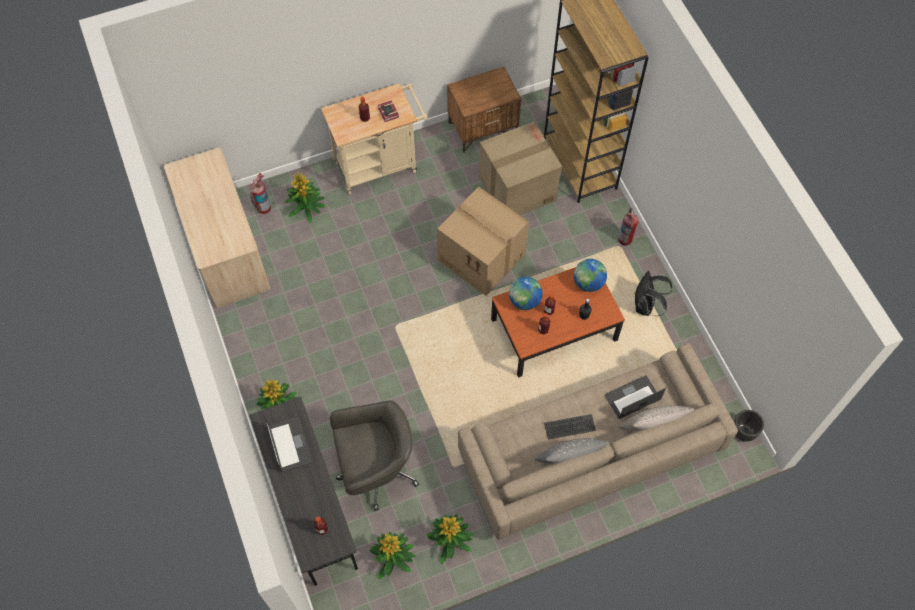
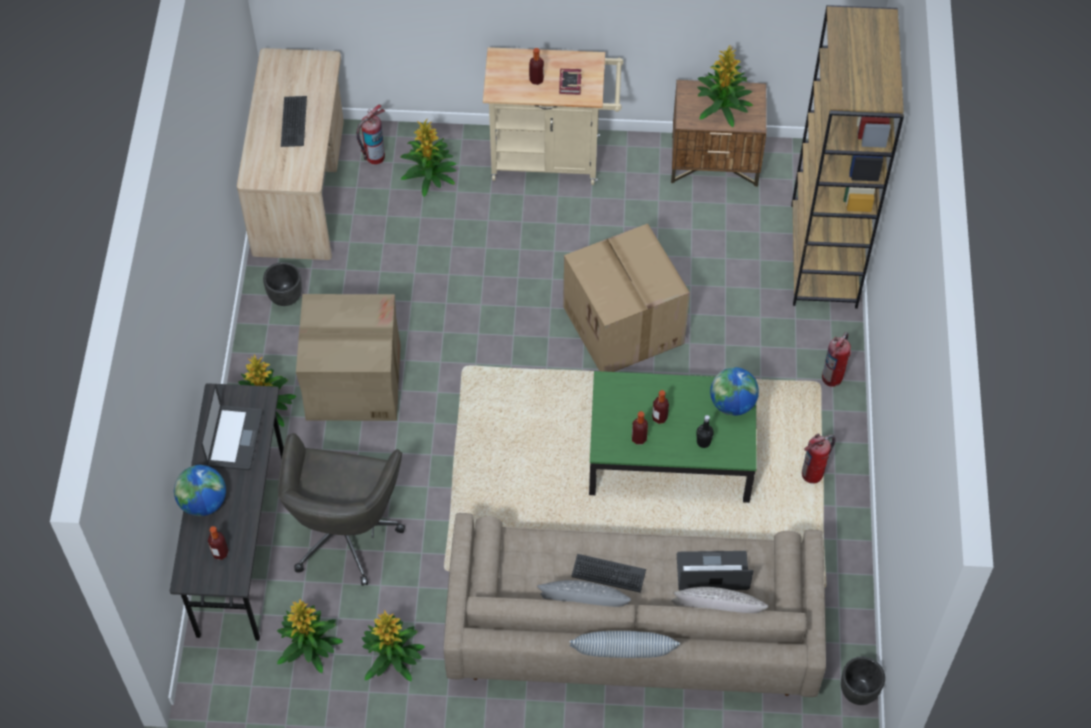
camera: 25 degrees right, 5 degrees down
grey office chair [330,400,419,511] -> grey office chair turned 90 degrees clockwise [278,433,405,586]
cardboard box [479,121,562,215] -> cardboard box moved to [296,294,401,421]
brown coffee table [491,267,625,377] -> green coffee table [589,371,756,503]
globe [509,277,543,310] -> globe moved to [174,465,226,516]
black backpack [635,271,672,316] -> fire extinguisher [802,434,836,484]
none -> black planter [263,262,302,306]
none -> keyboard [281,96,307,147]
none -> pillow [569,631,680,658]
none -> potted plant [697,44,753,127]

